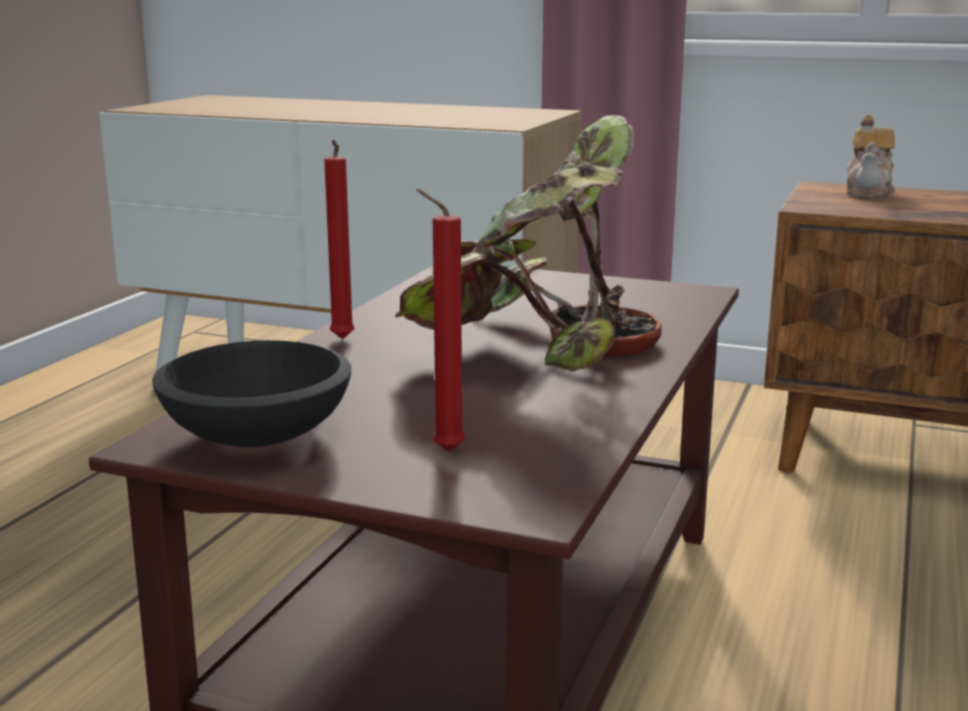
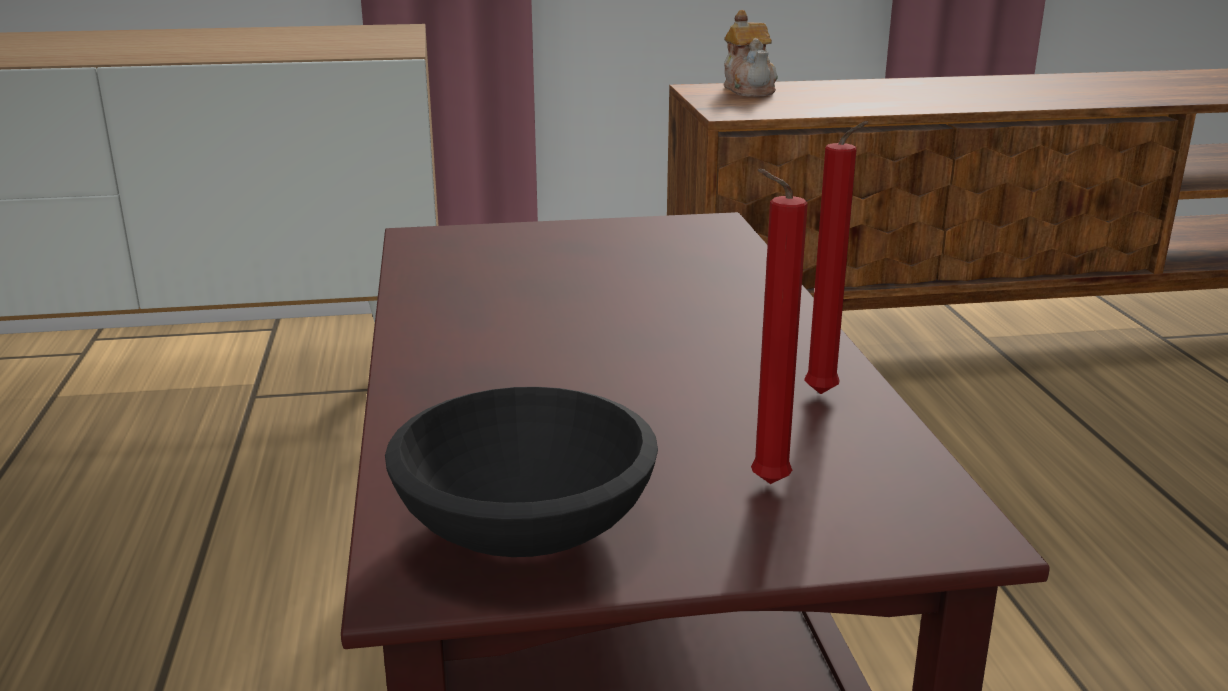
camera: 30 degrees left, 5 degrees up
red candle [324,140,355,339] -> red candle moved to [804,121,868,394]
potted plant [395,115,662,371] -> none

